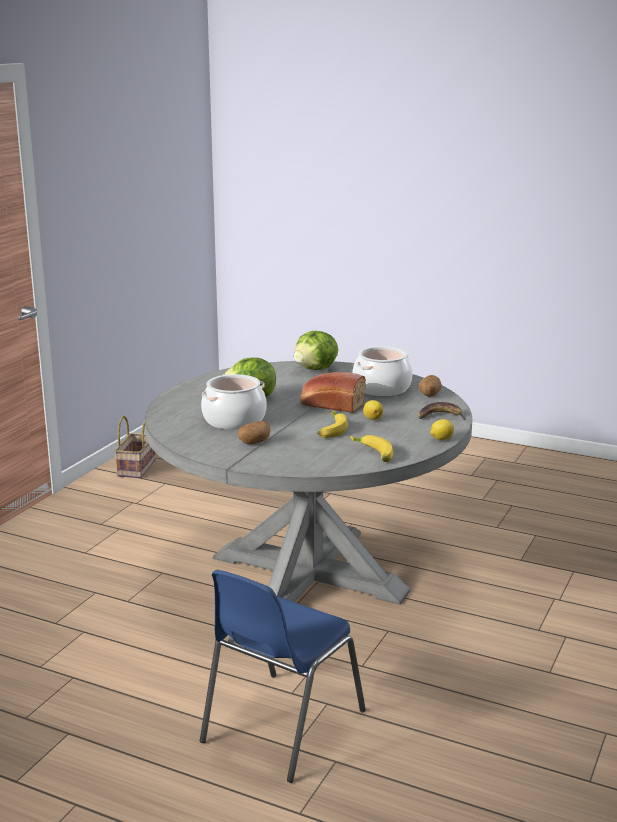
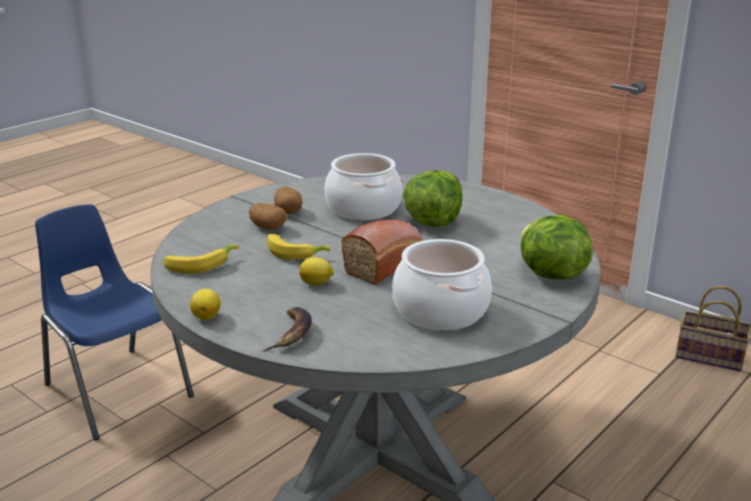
camera: 105 degrees right, 5 degrees up
potato [419,375,442,397] -> potato moved to [249,203,287,230]

